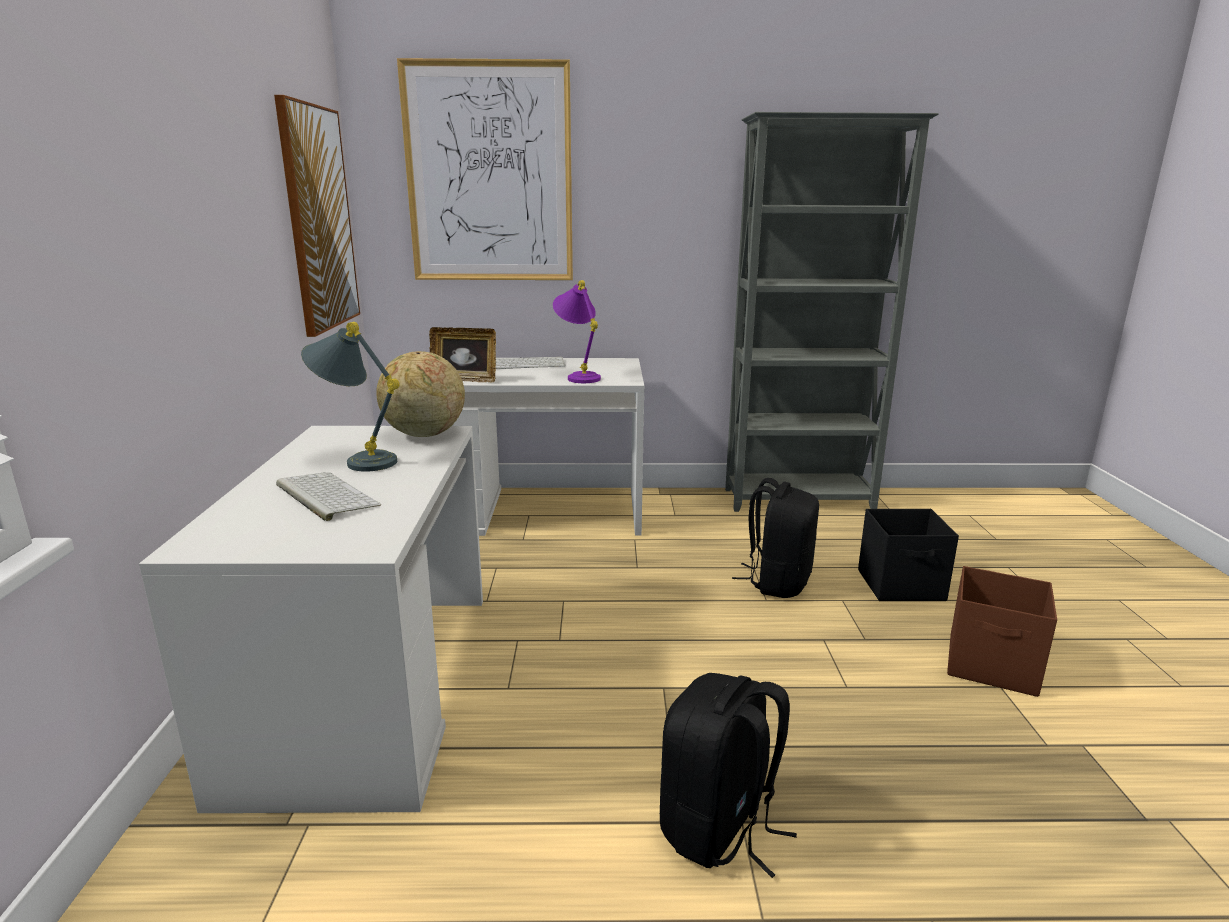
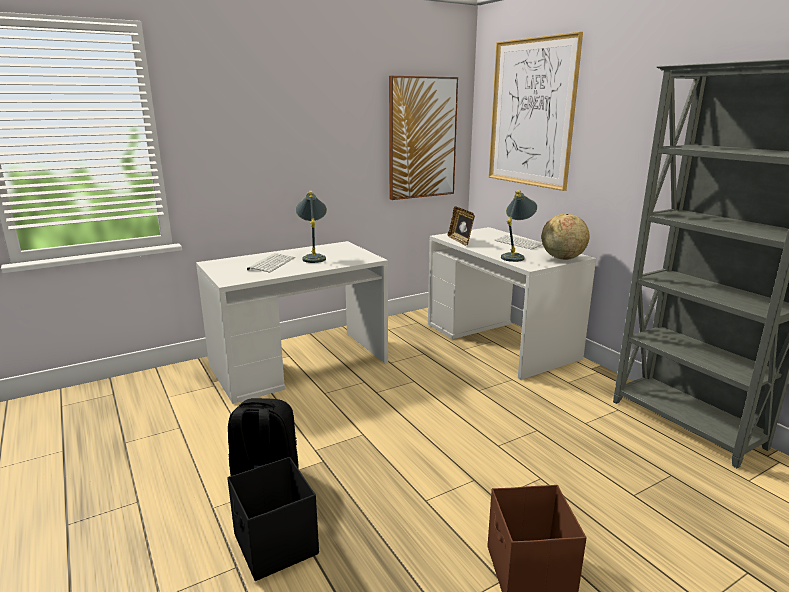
camera: 60 degrees right, 0 degrees up
globe [376,351,465,437] -> globe moved to [541,213,589,260]
purple table lamp [553,280,601,383] -> grey table lamp [501,190,537,262]
black backpack [732,478,819,598] -> none
black storage box [858,509,959,601] -> black storage box moved to [227,457,319,581]

